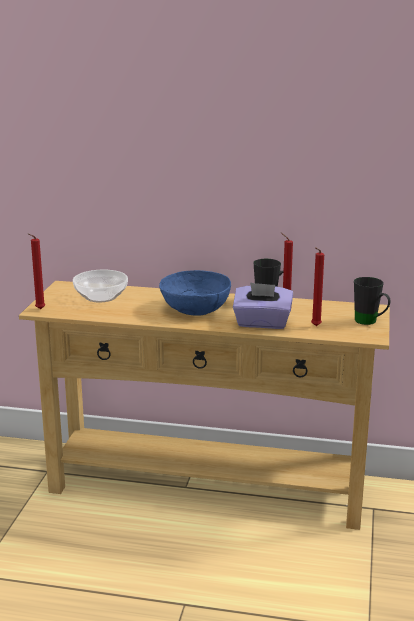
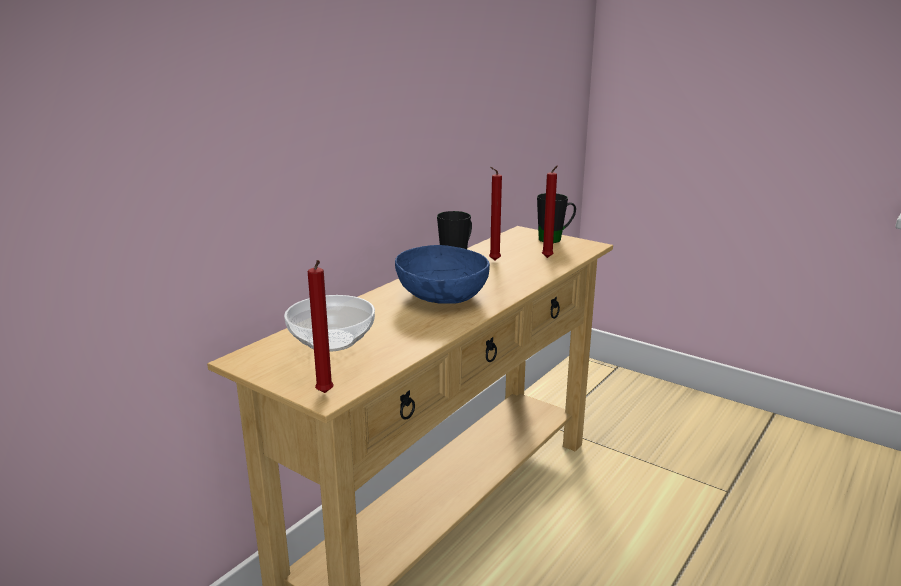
camera: 65 degrees left, 0 degrees up
purple tissue box [233,282,293,329] -> none

